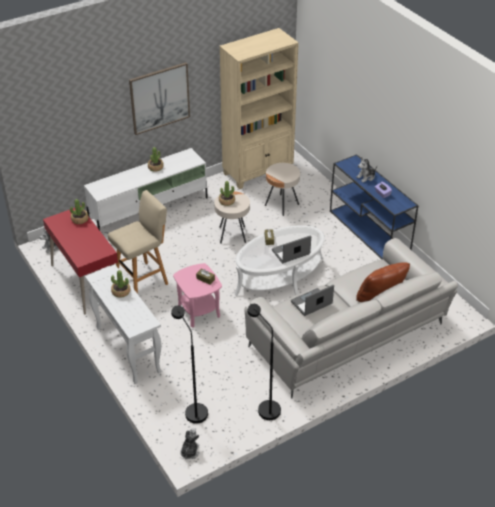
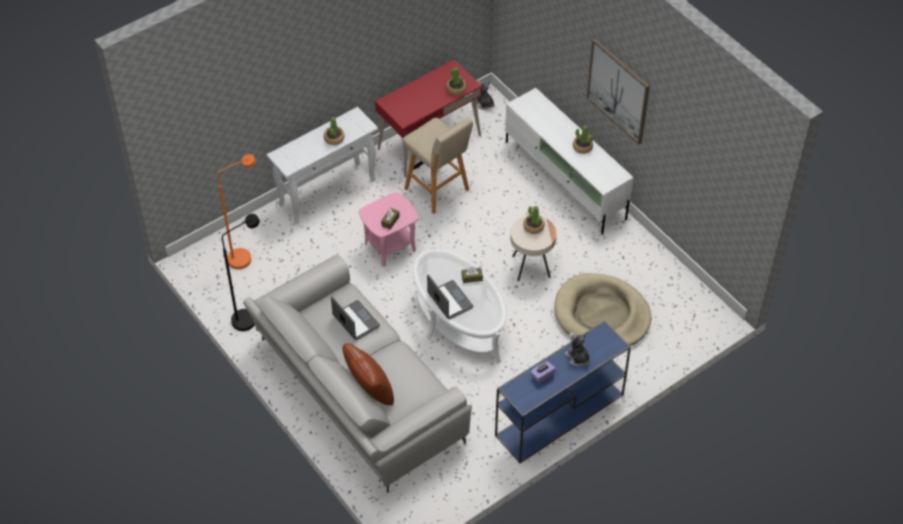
camera: 85 degrees right, 10 degrees up
black floor lamp [171,305,208,424] -> orange floor lamp [218,154,256,269]
plush toy [180,428,199,460] -> none
beige bookcase [220,28,299,189] -> none
beige side table [265,163,300,216] -> beige dog bed [554,273,651,346]

